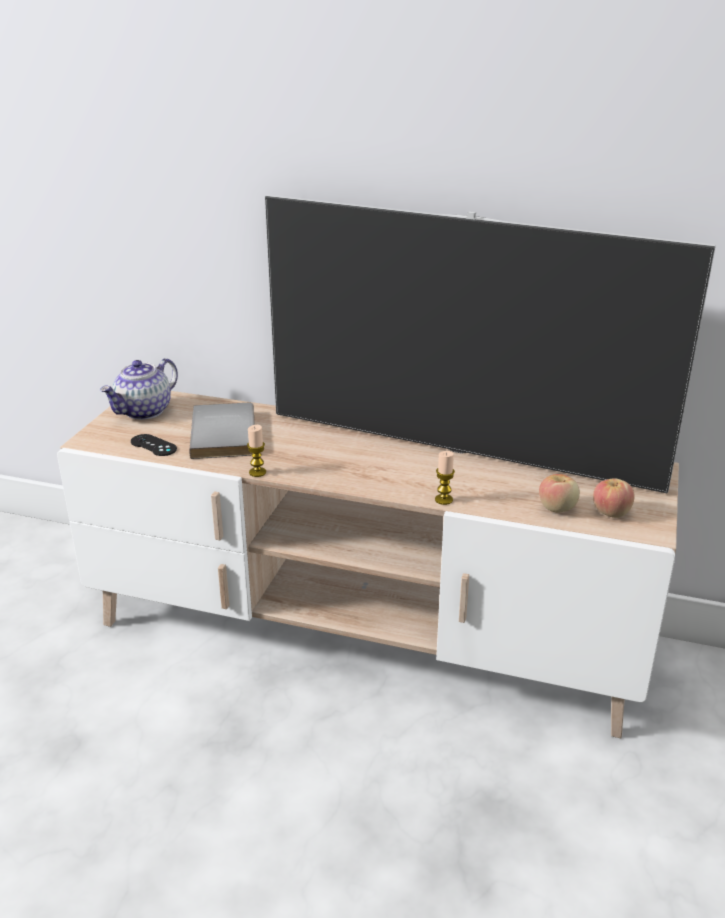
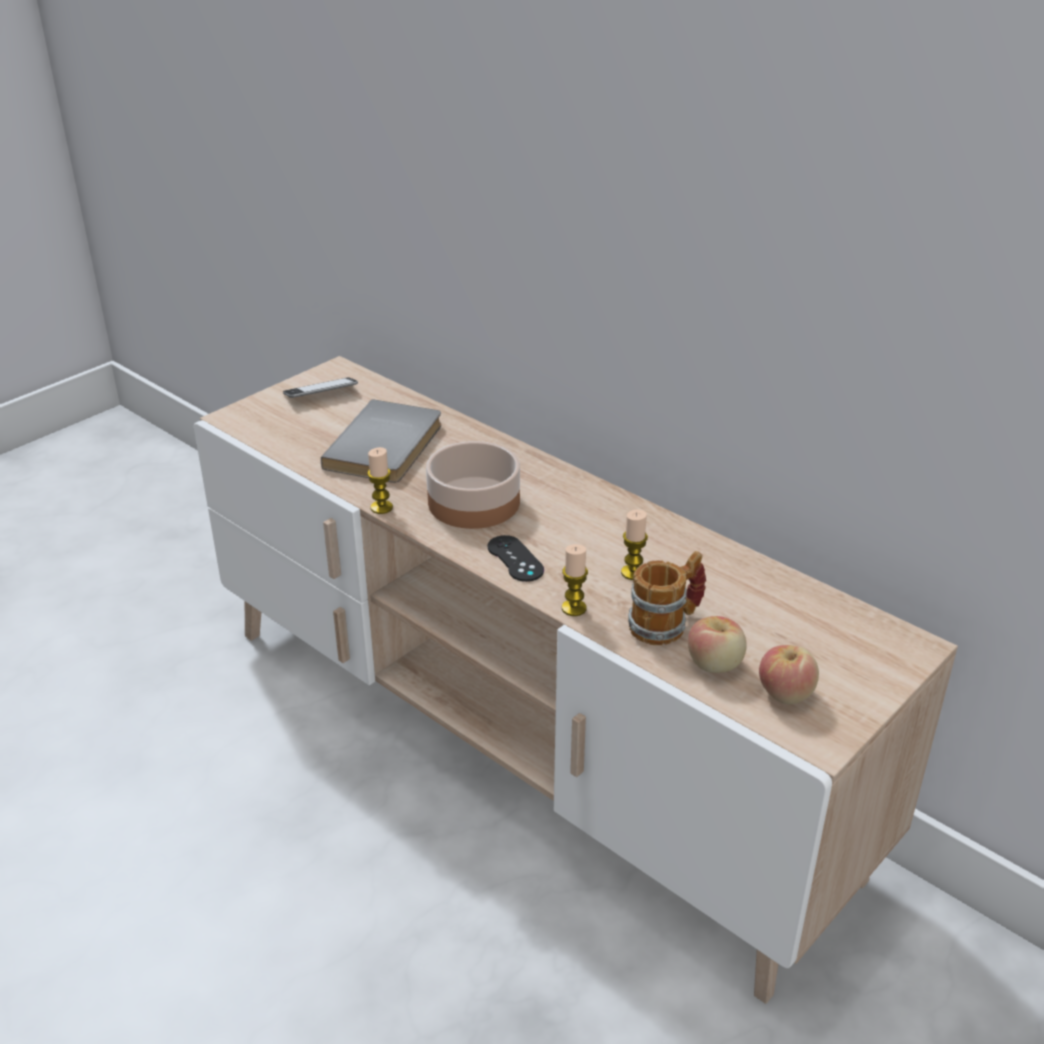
camera: 25 degrees right, 5 degrees up
teapot [100,358,178,420] -> phone [283,377,358,398]
black game controller [131,434,177,456] -> black game controller moved to [488,535,544,582]
television [265,195,716,493] -> none
none -> bowl [426,441,520,529]
none -> candle [621,510,648,580]
none -> mug [628,551,706,645]

